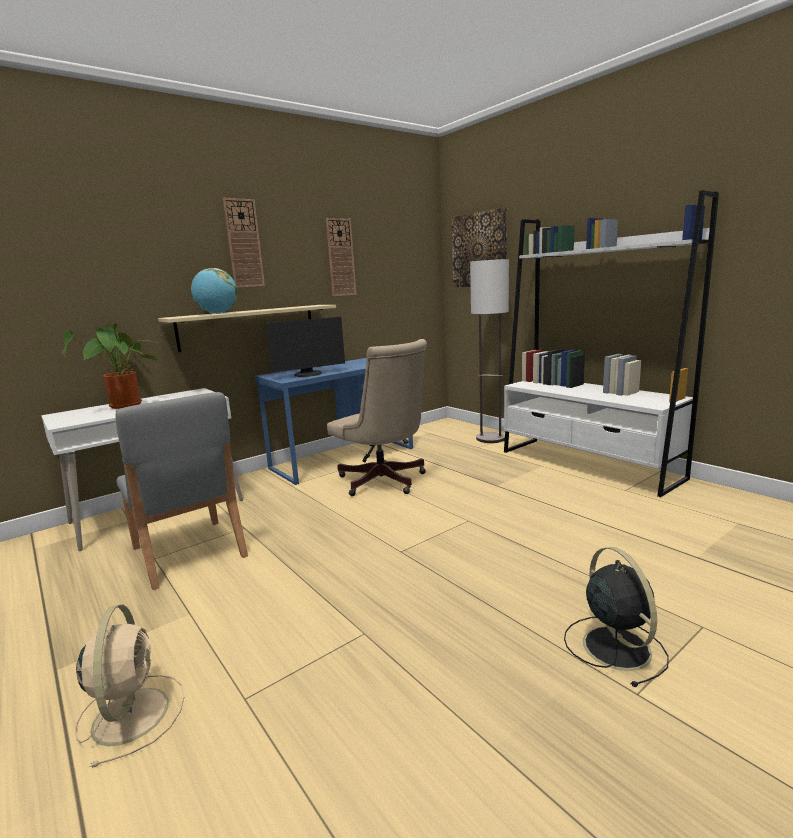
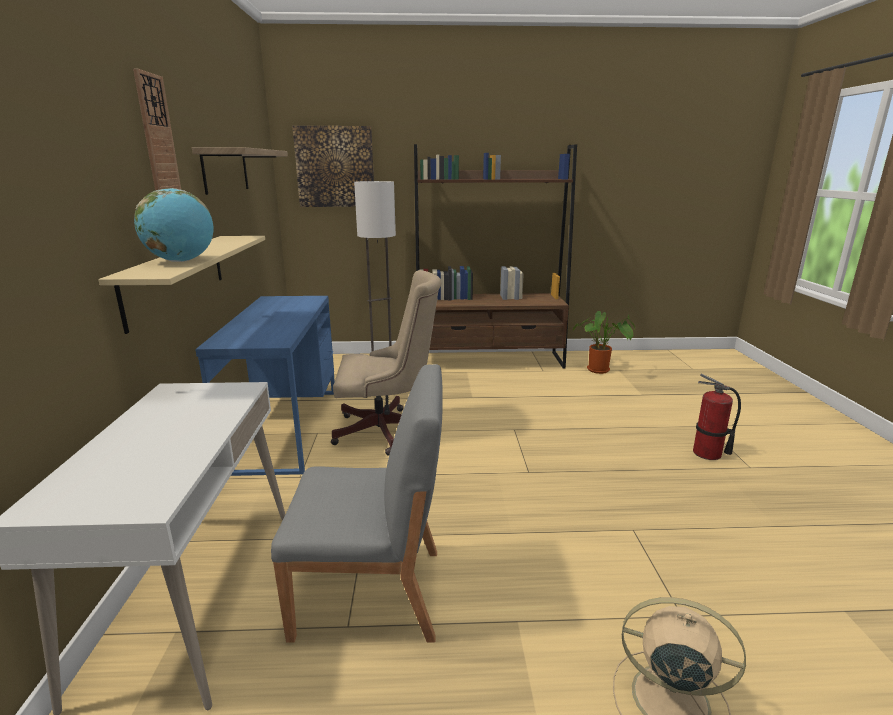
camera: 55 degrees left, 5 degrees up
potted plant [62,323,158,409] -> potted plant moved to [573,311,635,374]
monitor [265,317,345,377] -> none
wall clock [326,218,356,296] -> shelf [192,147,288,195]
white bookcase [504,190,719,497] -> brown bookcase [414,144,577,369]
black fan [564,547,669,687] -> fire extinguisher [693,373,741,460]

